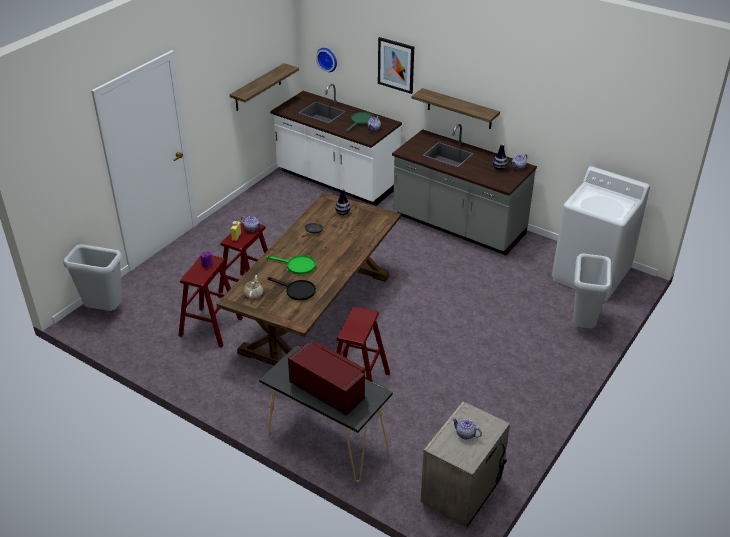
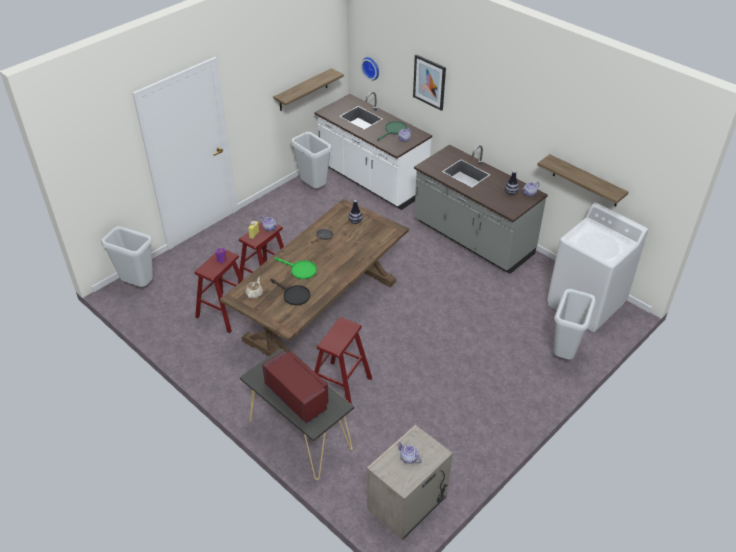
camera: 10 degrees right, 5 degrees up
shelf [412,88,500,129] -> shelf moved to [537,154,628,207]
none -> grey trash can [291,132,332,188]

